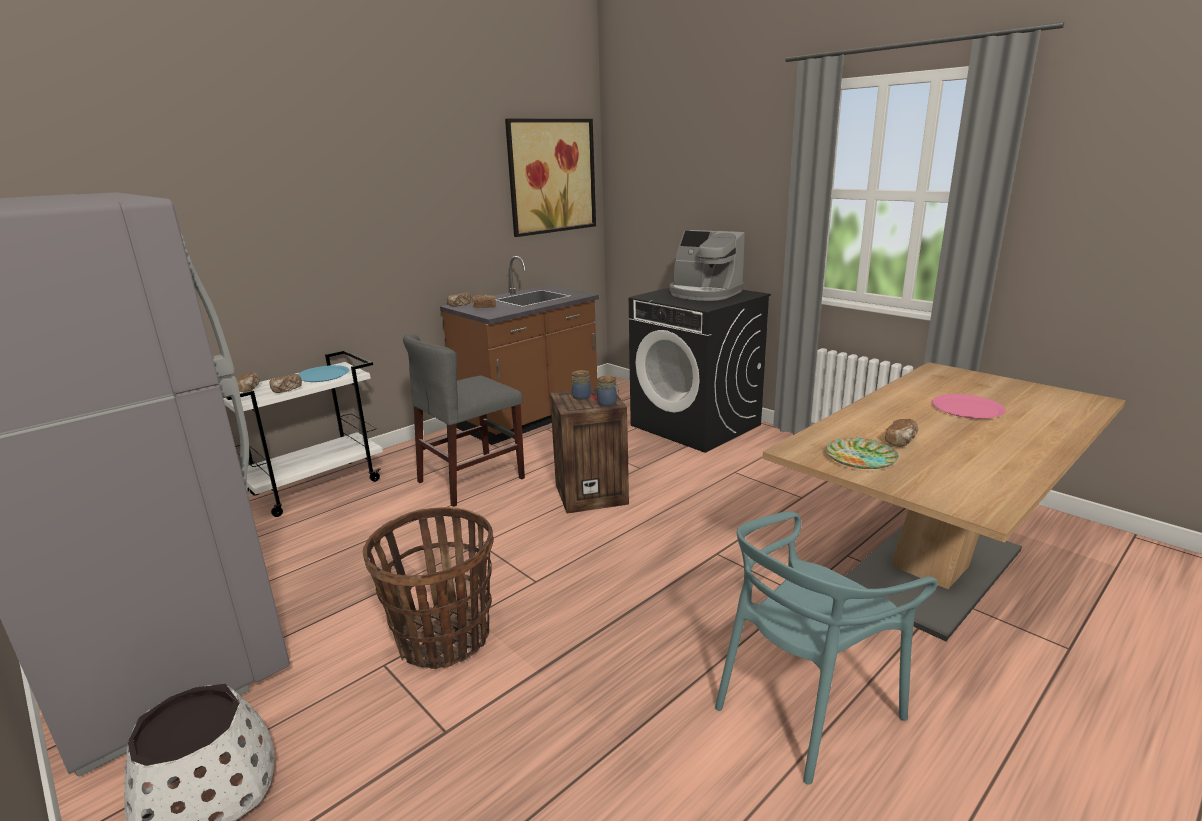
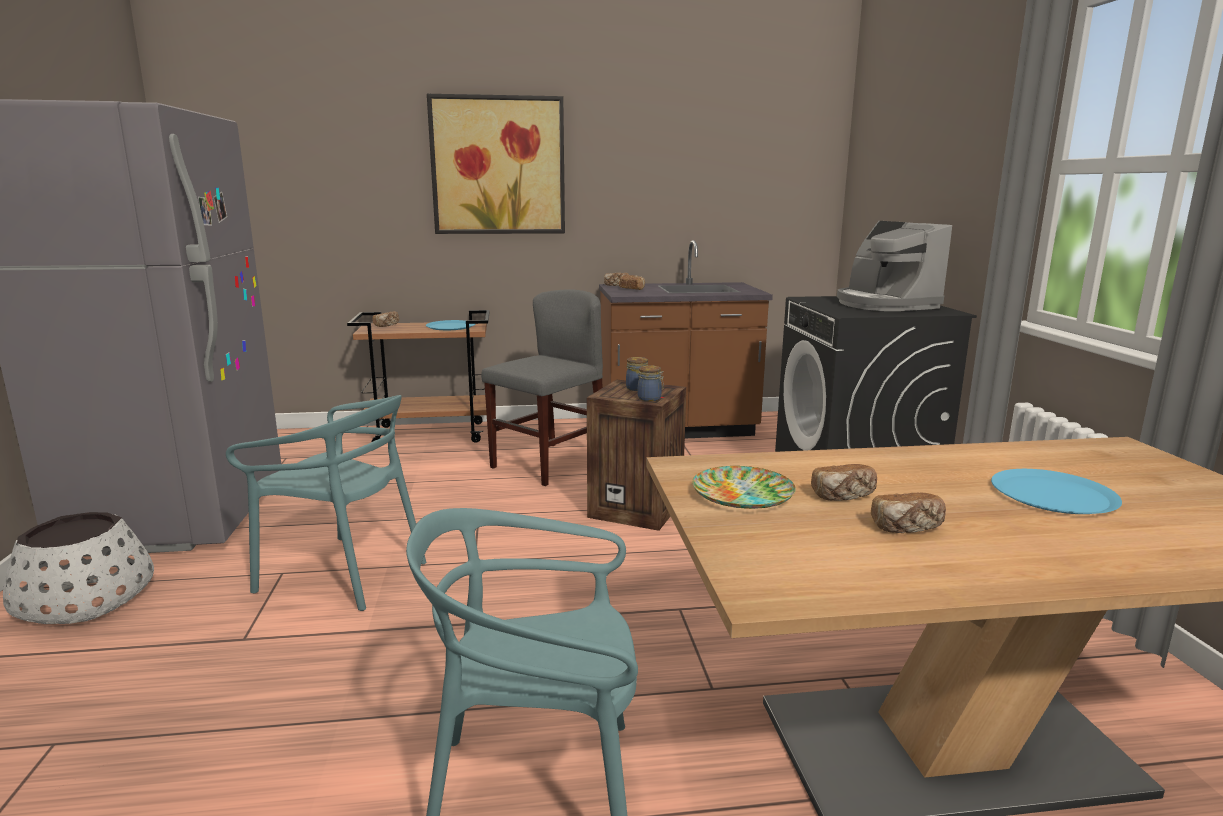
camera: 35 degrees right, 5 degrees down
white cart [223,350,383,517] -> brown cart [347,310,490,443]
bread [269,374,302,393] -> bread moved to [871,492,946,533]
basket [363,507,494,669] -> turquoise chair [226,395,426,611]
grey chair [403,334,525,507] -> grey chair turned 135 degrees clockwise [481,289,603,486]
picture [505,119,596,237] -> picture moved to [427,94,565,234]
pink plate [932,394,1006,419] -> blue plate [991,469,1122,514]

